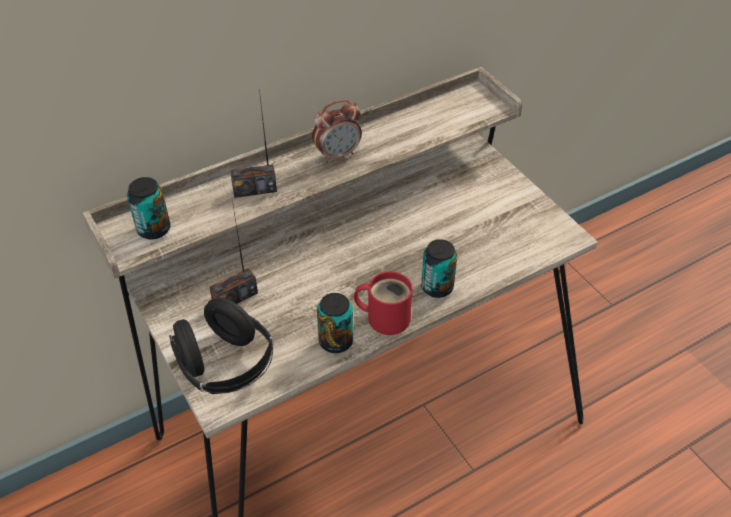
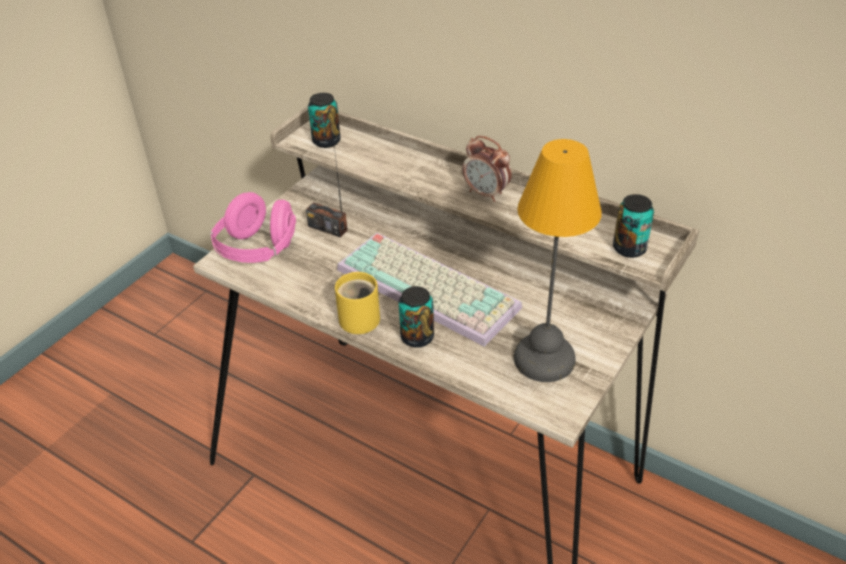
camera: 65 degrees right, 5 degrees down
black headphones [169,298,273,394] -> pink headphones [210,192,296,263]
radio [230,89,277,198] -> none
can [317,293,353,353] -> can moved to [613,194,654,258]
red mug [354,271,413,335] -> yellow mug [335,272,380,334]
none -> keyboard [337,233,522,347]
none -> table lamp [514,139,602,382]

